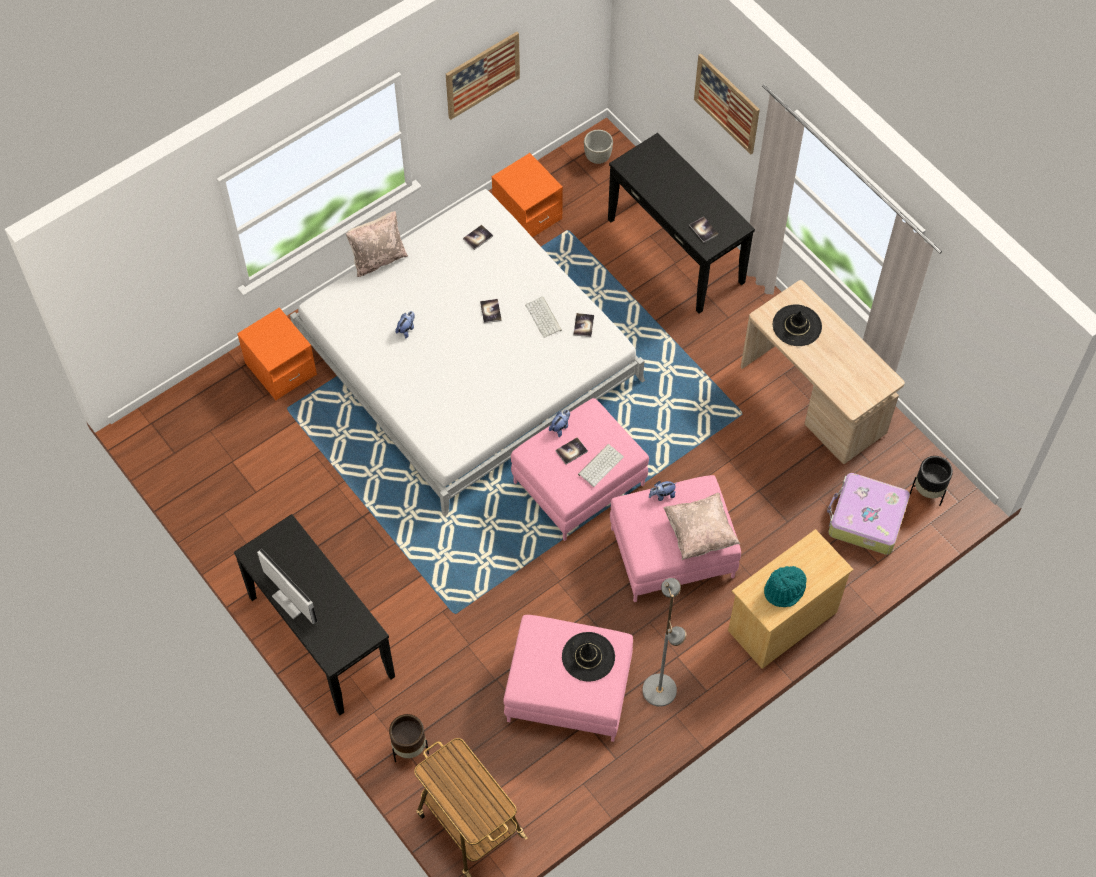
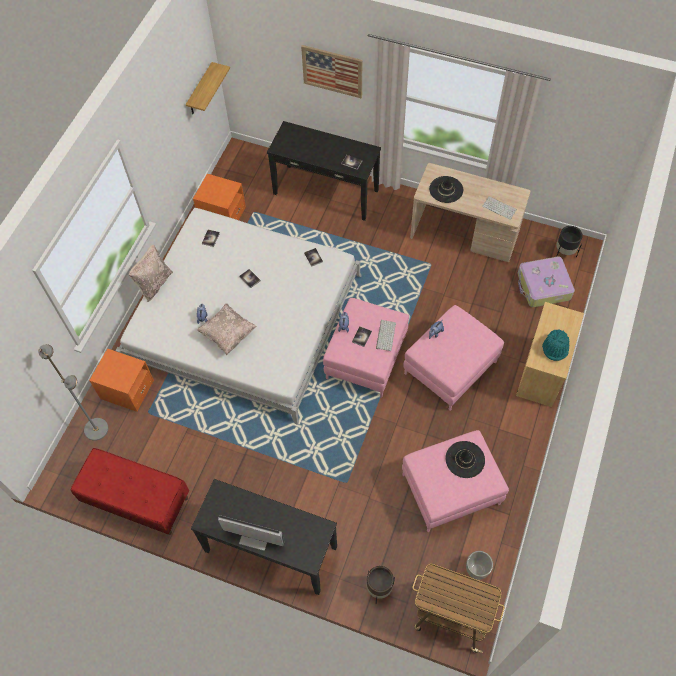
camera: 30 degrees left, 0 degrees up
picture [446,32,520,120] -> none
keyboard [525,297,562,338] -> keyboard moved to [482,196,517,220]
grey planter [584,130,613,164] -> grey planter moved to [466,551,493,580]
grey floor lamp [642,578,686,707] -> grey floor lamp moved to [38,344,108,441]
beige pillow [663,493,740,560] -> beige pillow moved to [197,303,257,356]
none -> red bench [71,448,189,535]
none -> shelf [186,62,230,114]

